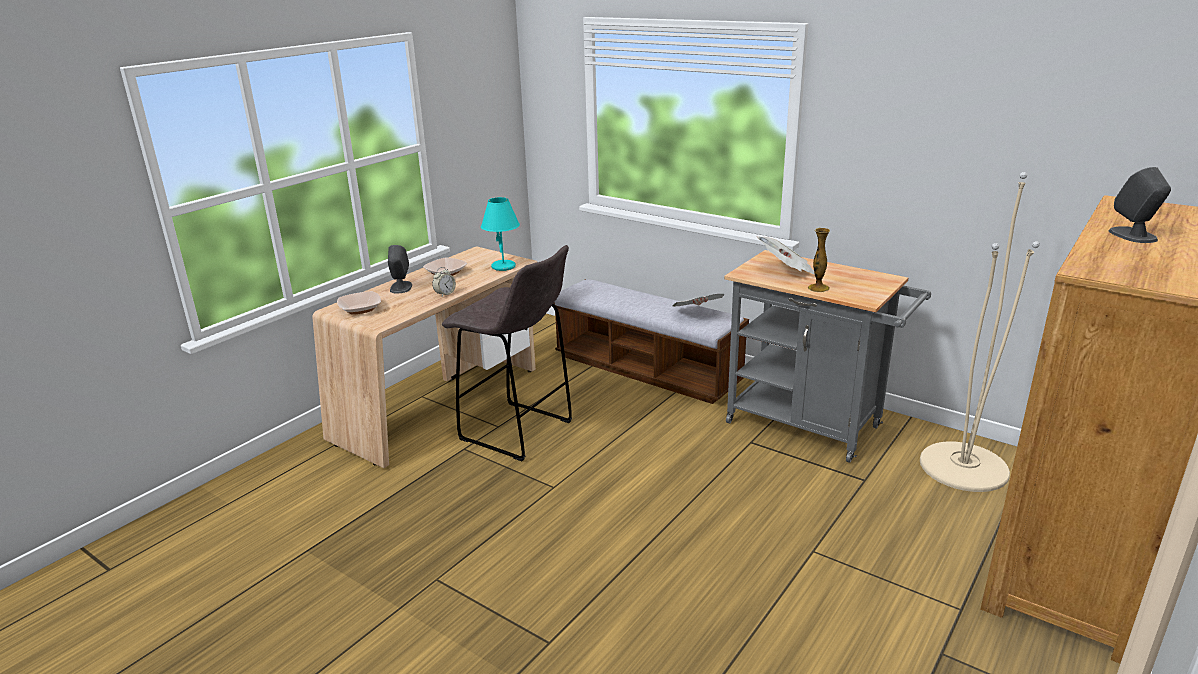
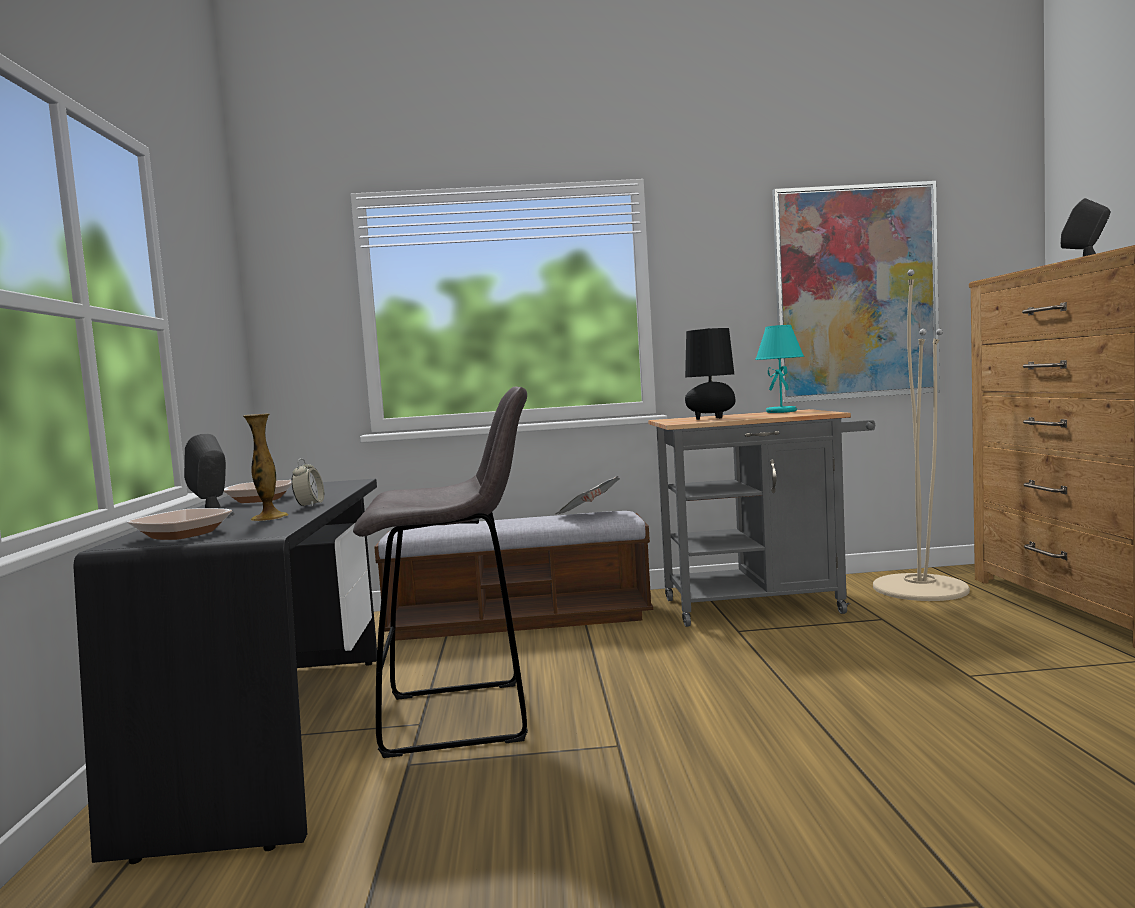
camera: 40 degrees left, 20 degrees down
beige desk [313,246,537,468] -> black desk [74,479,377,864]
turquoise table lamp [481,197,520,271] -> turquoise table lamp moved to [755,325,804,413]
newspaper [756,236,815,275] -> black table lamp [685,328,735,420]
vase [808,228,830,292] -> vase moved to [243,413,289,521]
none -> picture [772,181,940,403]

